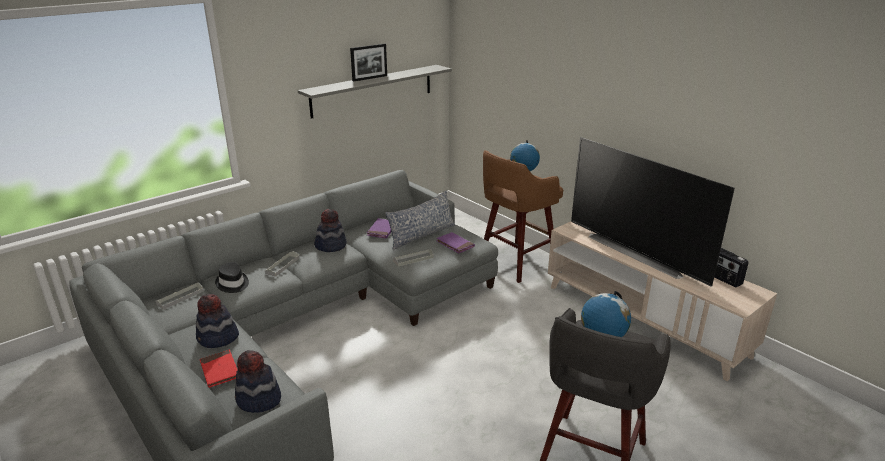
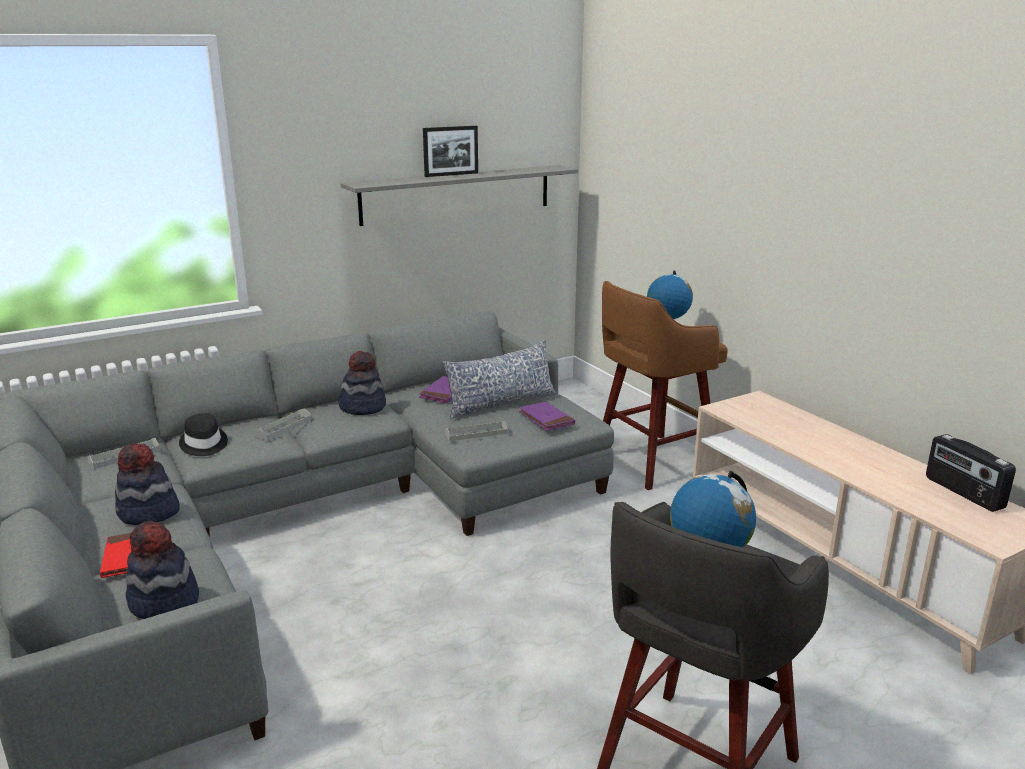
camera: 10 degrees right, 5 degrees down
television [571,137,735,287] -> none

